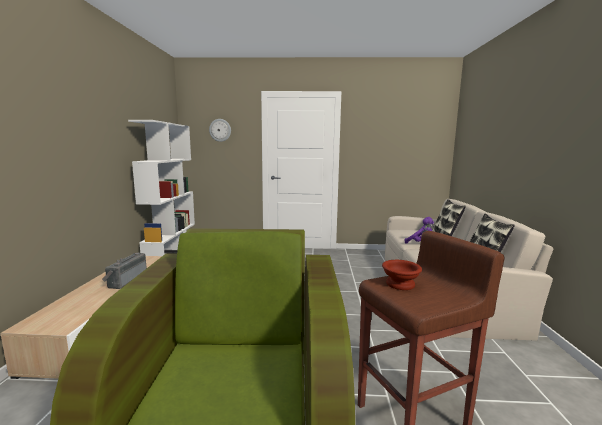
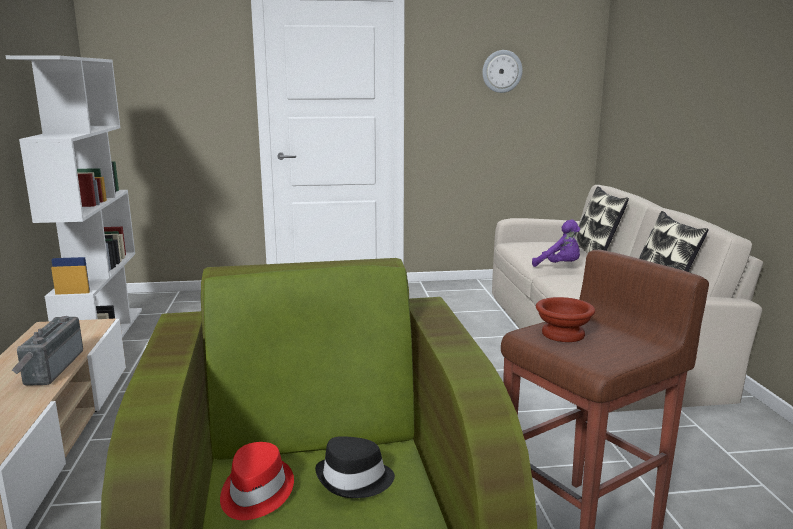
camera: 10 degrees left, 5 degrees up
wall clock [209,119,231,142] -> wall clock moved to [482,50,523,93]
none -> red hat [220,442,294,520]
none -> black hat [315,436,395,498]

